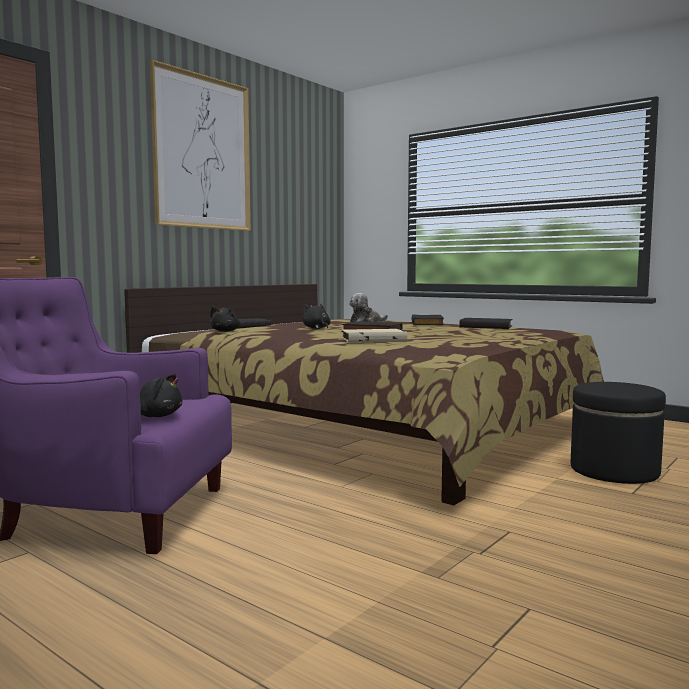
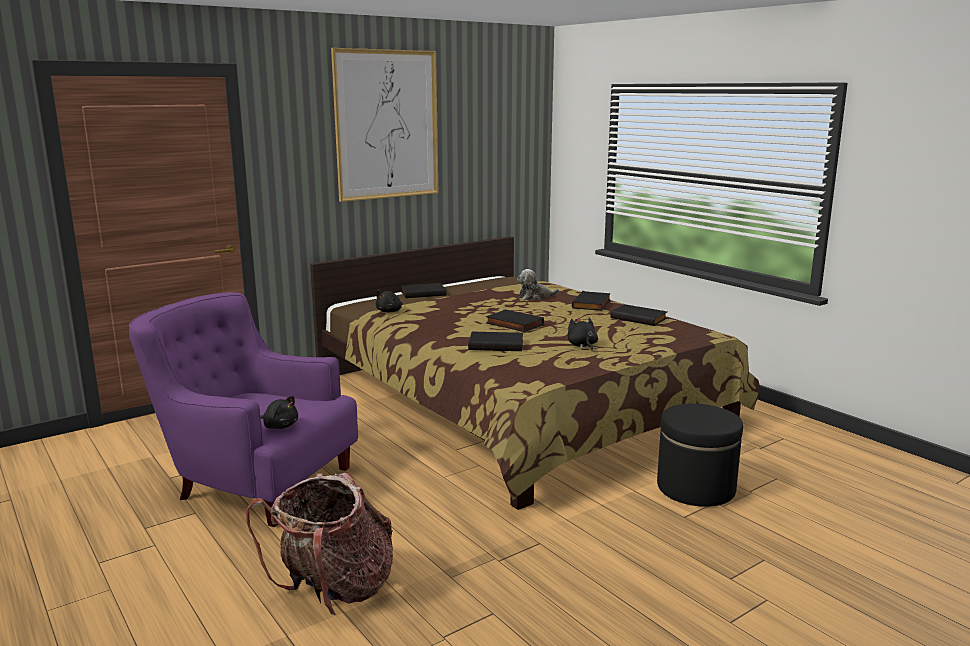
camera: 15 degrees right, 10 degrees up
black plush toy [302,304,331,329] -> black plush toy moved to [567,317,598,351]
beige book [341,329,407,343] -> black book [468,331,523,351]
none -> backpack [246,473,393,615]

